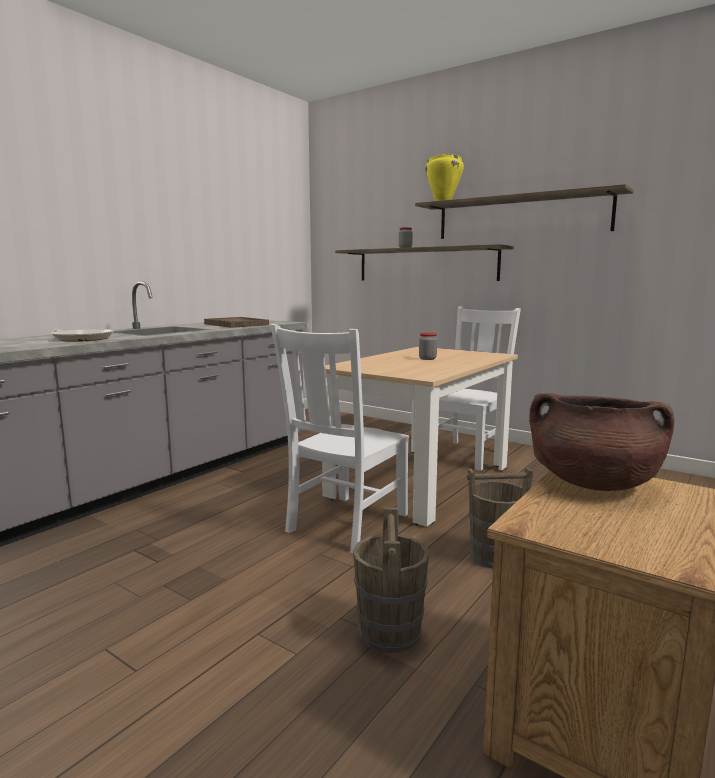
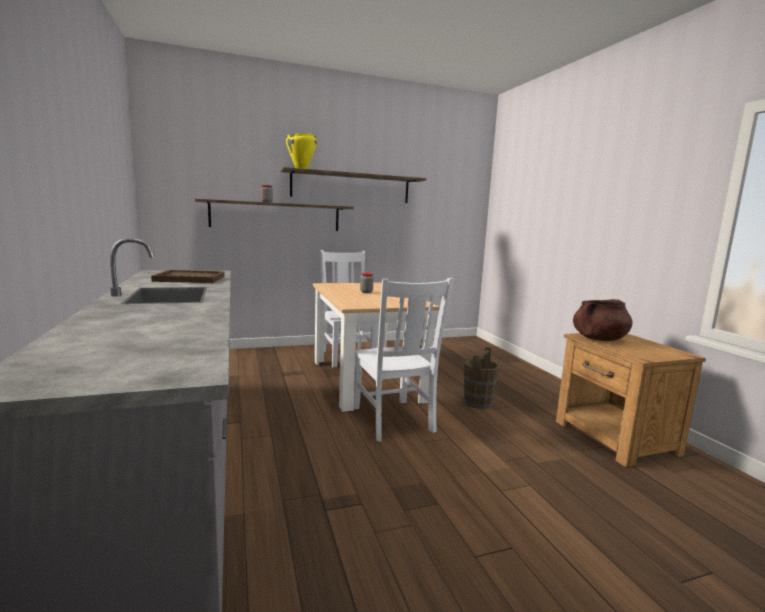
camera: 55 degrees left, 0 degrees up
frying pan [51,329,114,342] -> none
brown bucket [353,508,429,653] -> none

